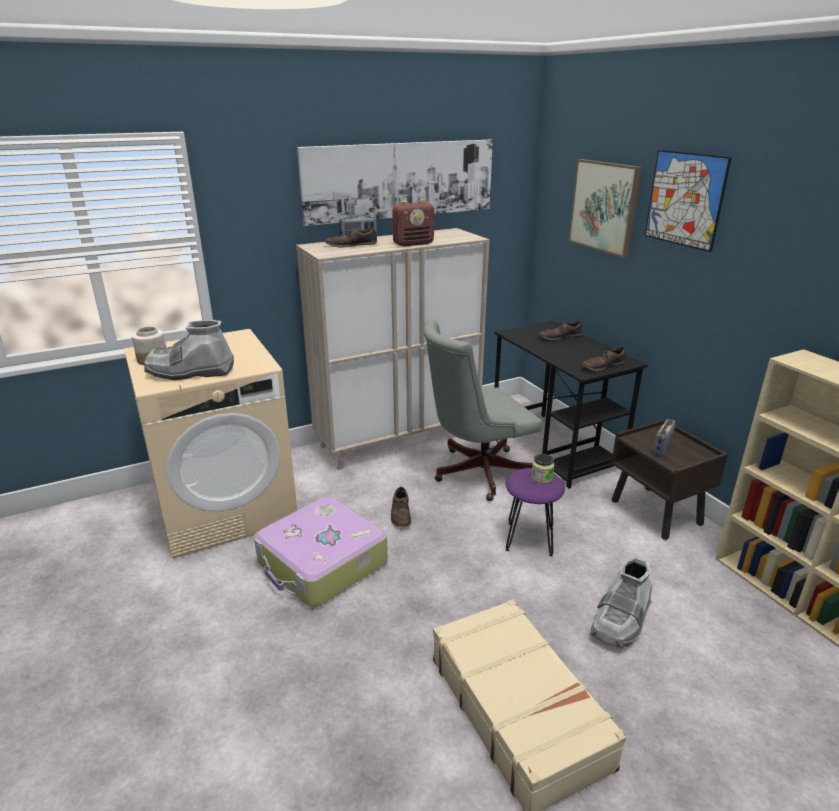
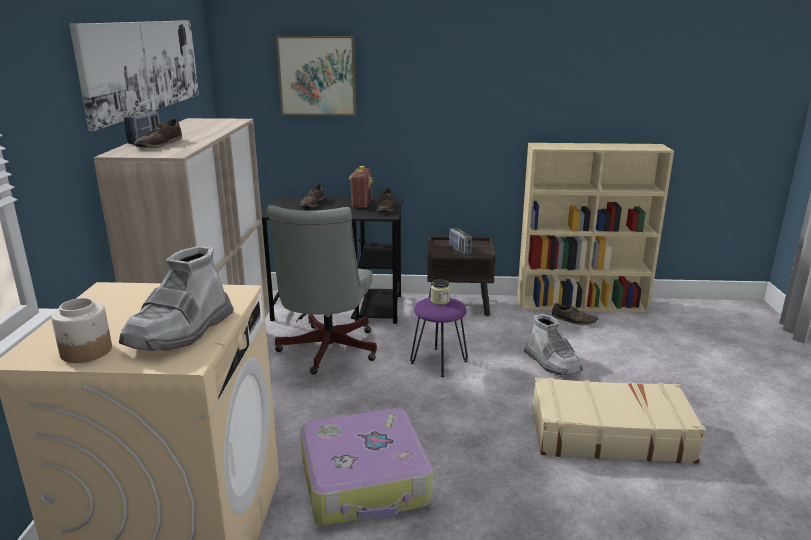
camera: 60 degrees left, 5 degrees down
brown shoe [391,487,411,527] -> brown shoe moved to [552,303,598,325]
radio [392,200,434,247] -> radio moved to [348,166,373,208]
picture [644,150,732,252] -> none

